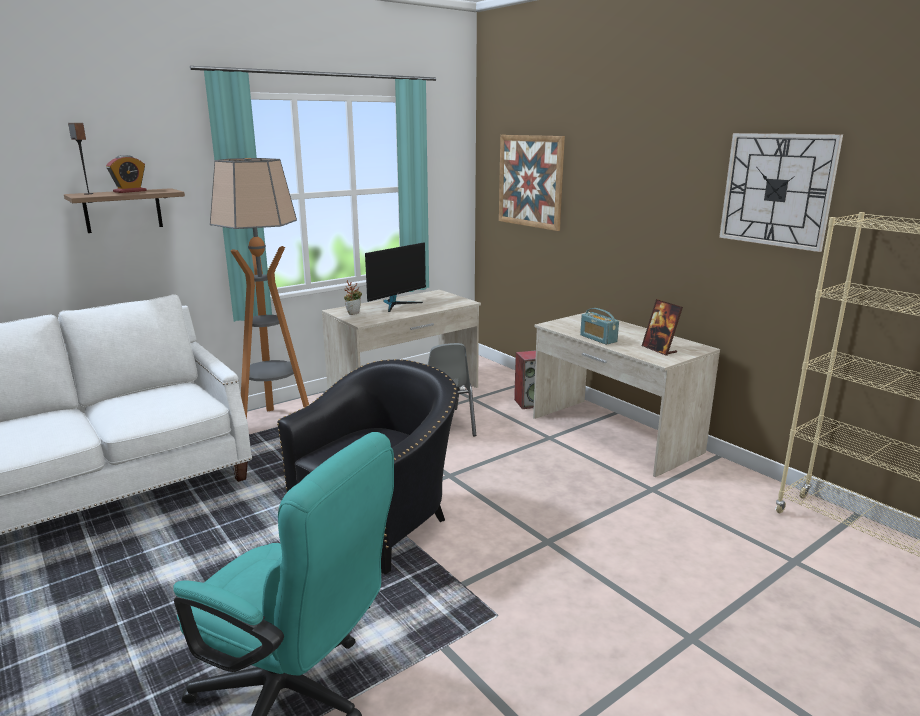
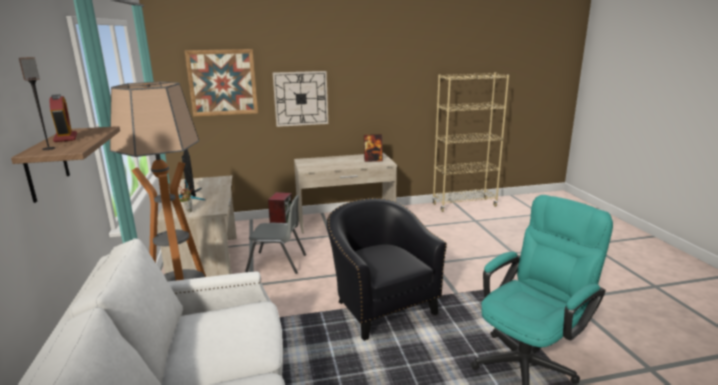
camera: 65 degrees left, 0 degrees up
radio [580,308,619,345] -> none
wall clock [719,133,843,252] -> wall clock moved to [273,71,328,127]

